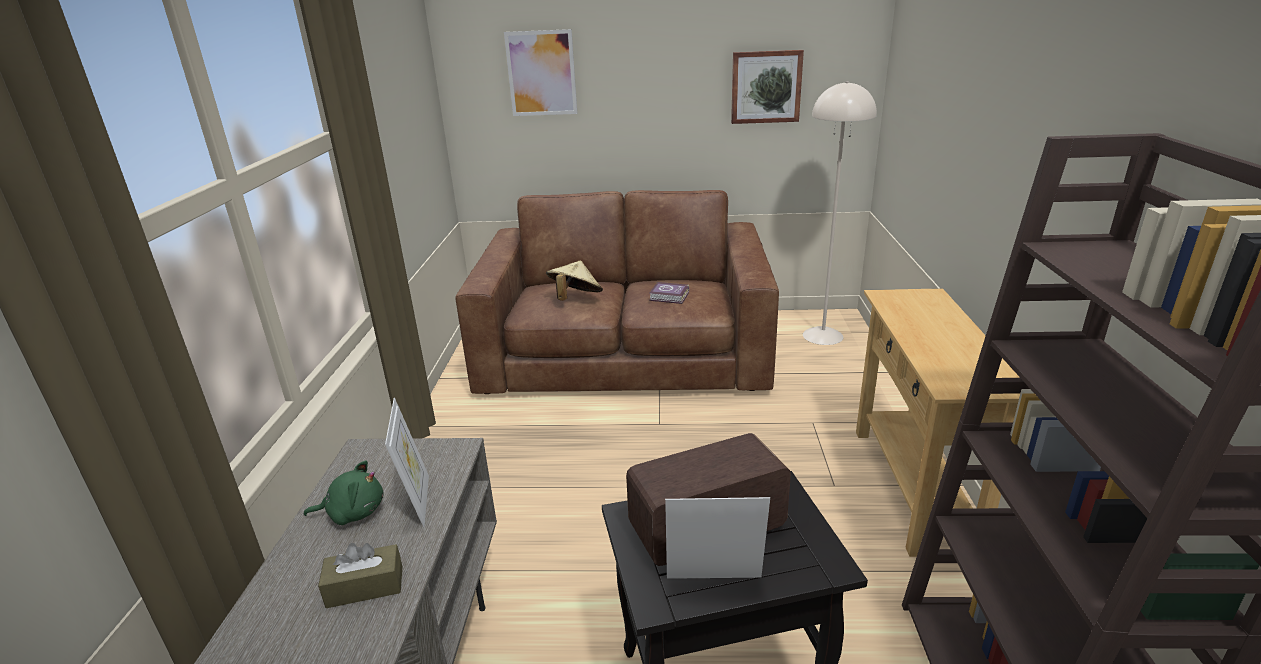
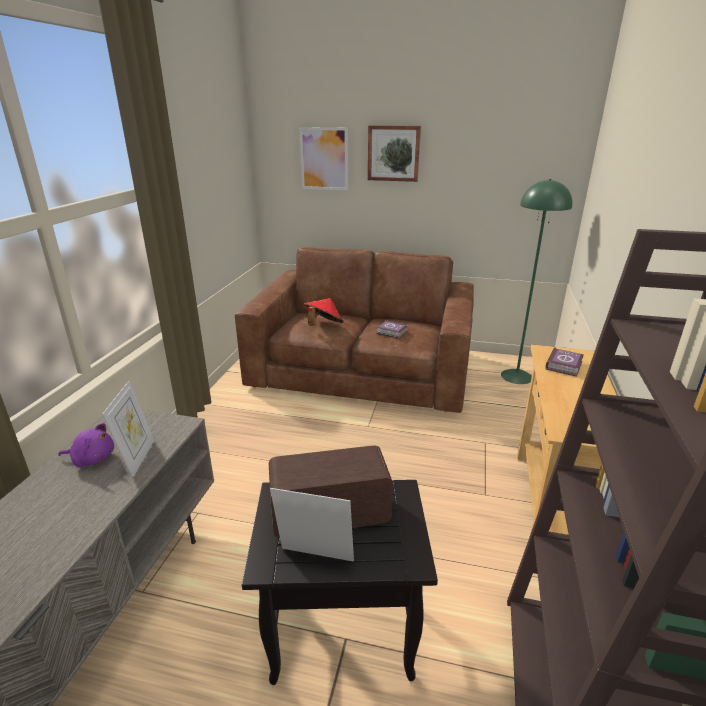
camera: 10 degrees right, 0 degrees up
green plush toy [304,460,384,525] -> purple plush toy [58,423,114,467]
brown tissue box [318,543,403,608] -> none
beige hat [546,261,603,301] -> red hat [304,298,344,326]
picture [731,50,804,124] -> picture moved to [368,125,421,182]
beige floor lamp [803,81,877,345] -> green floor lamp [501,179,572,384]
none -> book [545,347,584,377]

